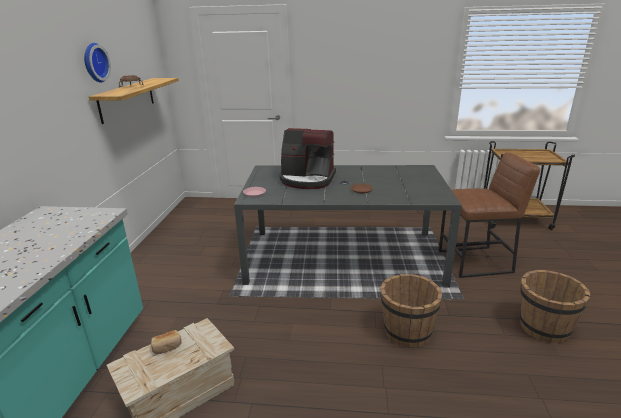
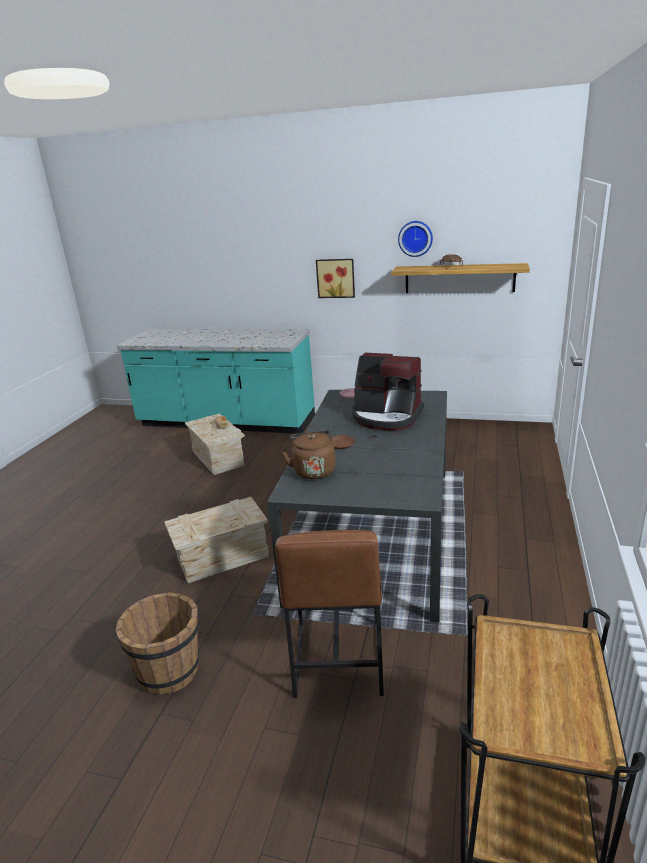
camera: 100 degrees right, 0 degrees up
coffee machine [279,128,336,189] -> coffee machine turned 90 degrees counterclockwise [352,353,424,430]
brown bucket [380,274,443,348] -> crate [164,497,269,583]
none -> brown kettle [282,430,335,479]
none -> picture [316,259,355,298]

